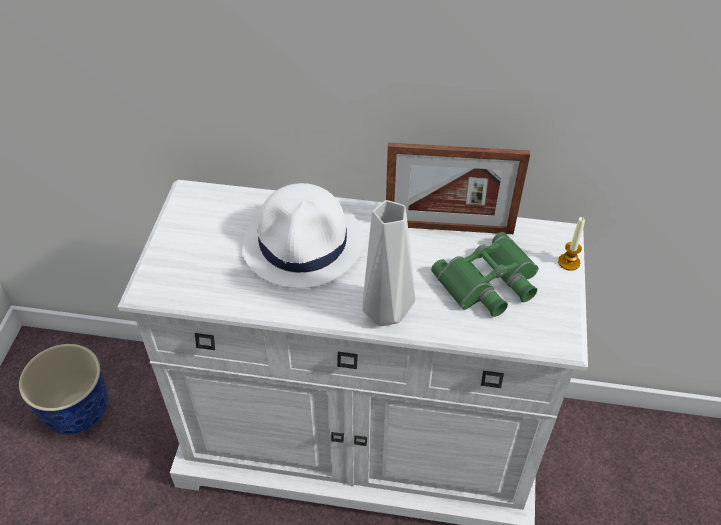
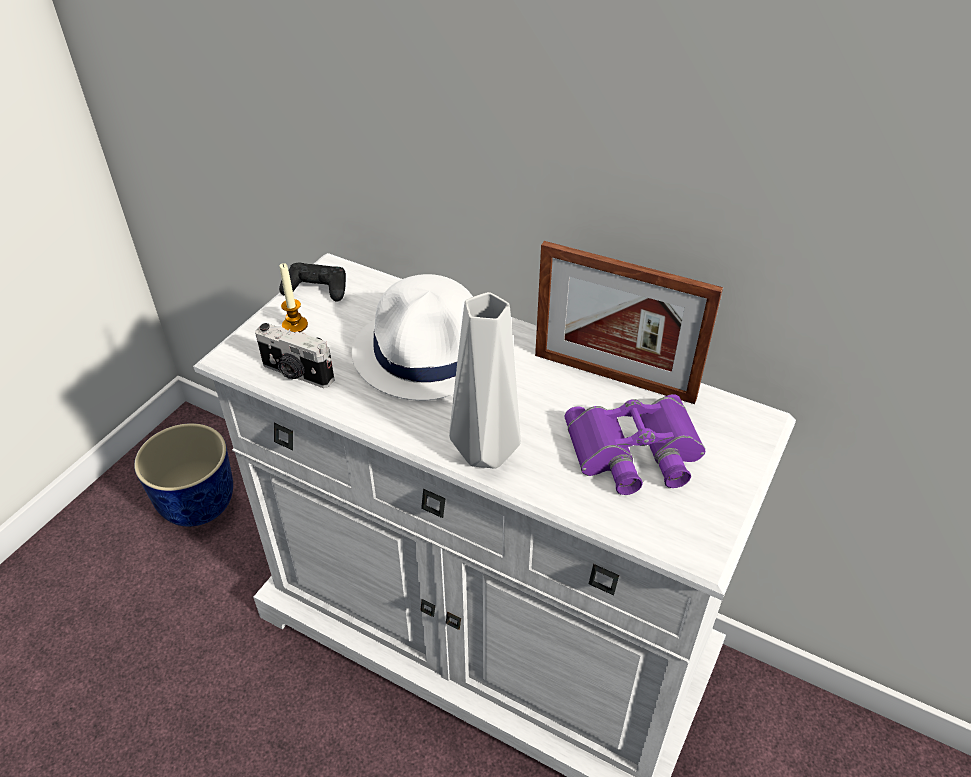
camera: 20 degrees right, 5 degrees down
green binoculars [431,232,538,317] -> purple binoculars [565,394,705,495]
candle [558,217,585,271] -> candle moved to [280,263,308,332]
none -> camera [255,323,334,388]
none -> black game controller [279,262,346,301]

